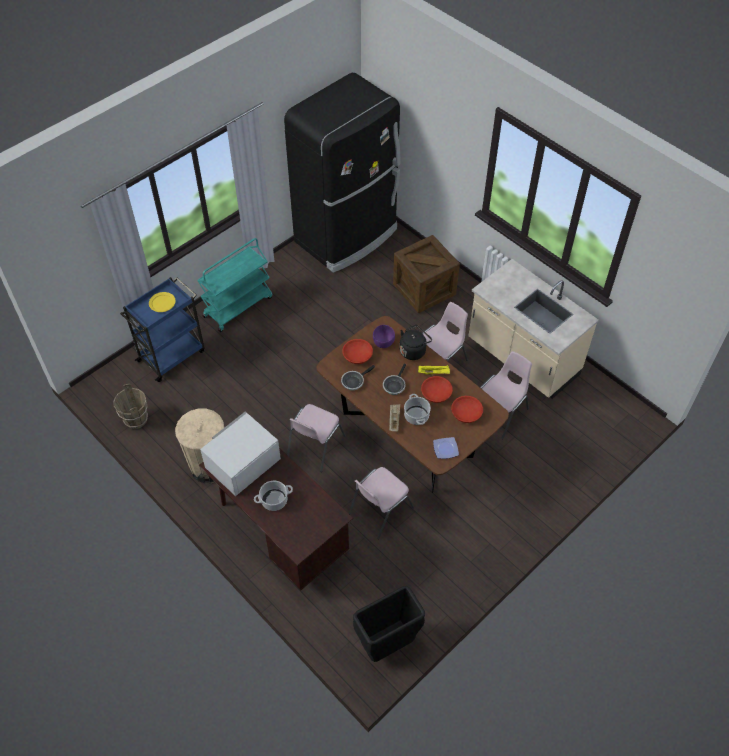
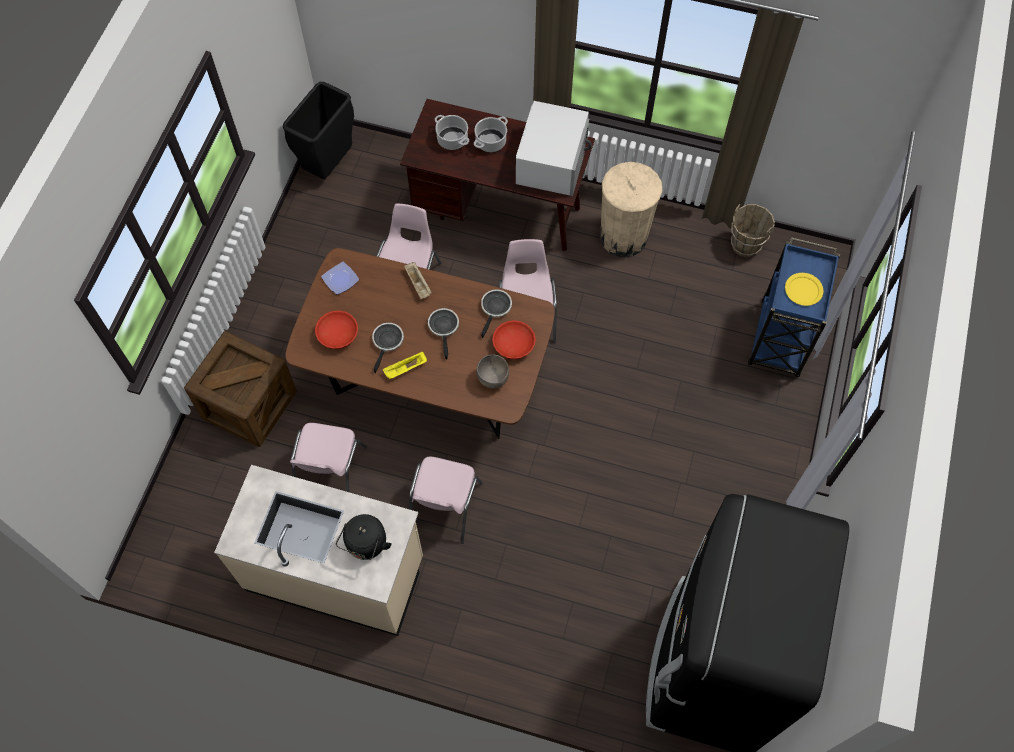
camera: 150 degrees right, 10 degrees up
turquoise cart [197,238,272,332] -> none
purple bowl [373,325,395,348] -> grey bowl [477,355,509,389]
crate [393,235,460,313] -> crate moved to [184,331,297,447]
black kettle [400,325,432,360] -> black kettle moved to [336,514,392,560]
cooking pot [404,394,431,425] -> cooking pot moved to [435,115,469,150]
red bowl [421,376,453,403] -> frying pan [372,323,404,373]

